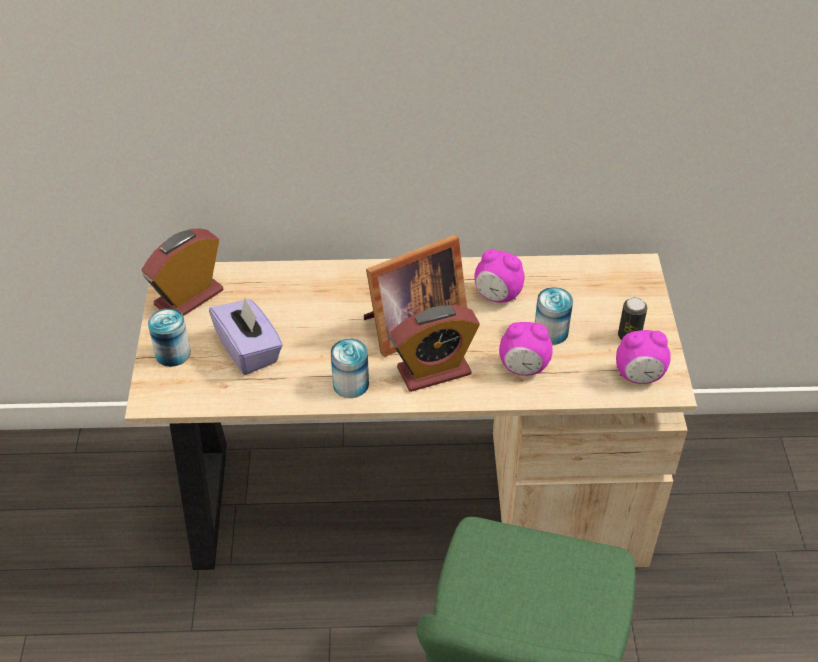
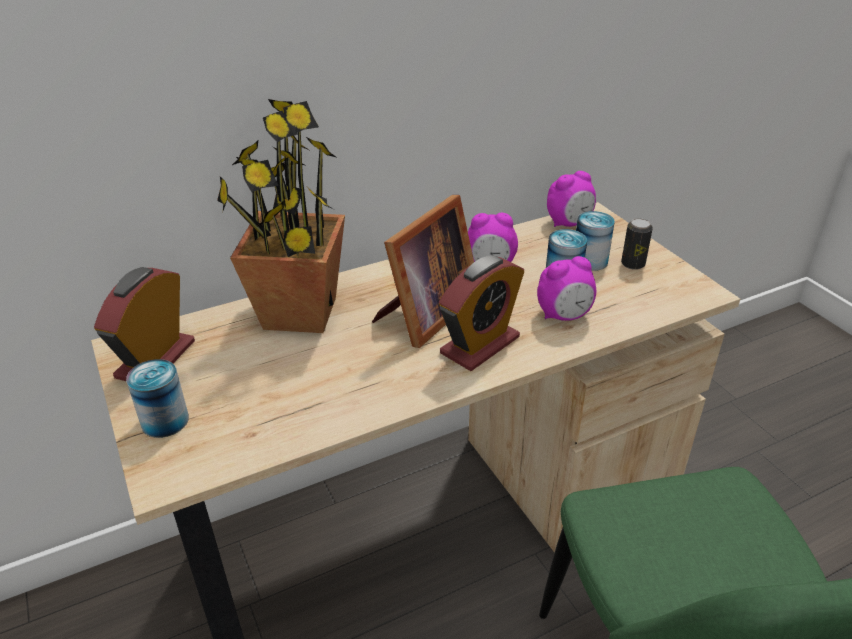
camera: 25 degrees left, 10 degrees down
purple tissue box [209,298,283,375] -> none
can [331,339,369,398] -> can moved to [576,211,615,271]
alarm clock [616,330,671,384] -> alarm clock moved to [547,171,596,227]
none -> potted plant [217,99,345,333]

